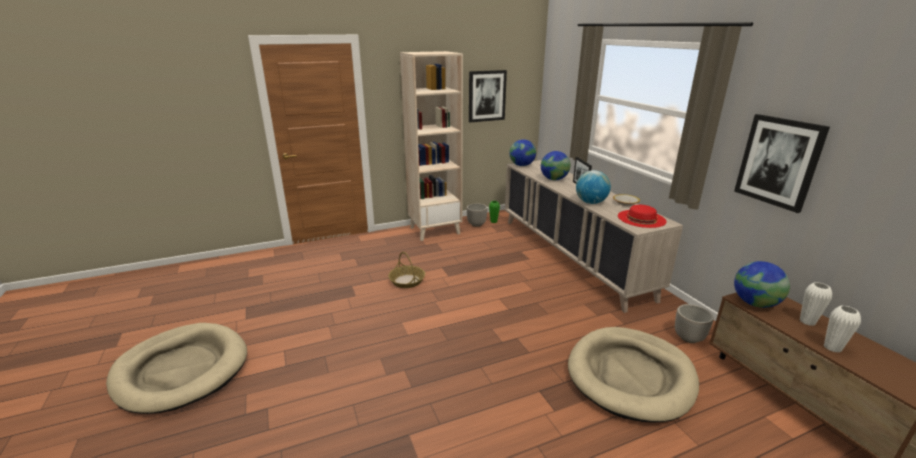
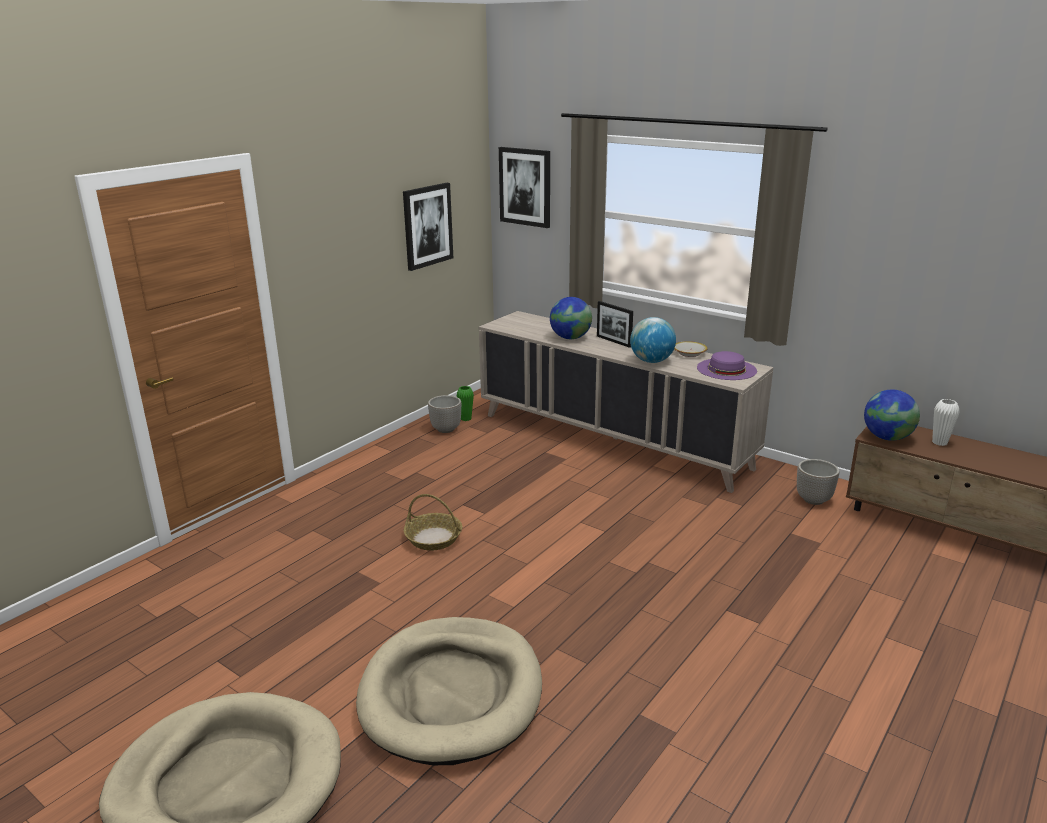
camera: 30 degrees left, 0 degrees up
beige bookcase [400,51,463,241] -> none
globe [509,139,536,166] -> none
beige dog bed [568,327,699,423] -> beige dog bed moved to [356,617,542,765]
red hat [618,205,667,228] -> purple hat [697,351,757,380]
picture [734,114,830,213] -> picture moved to [499,147,550,228]
white vase [824,305,861,353] -> none

